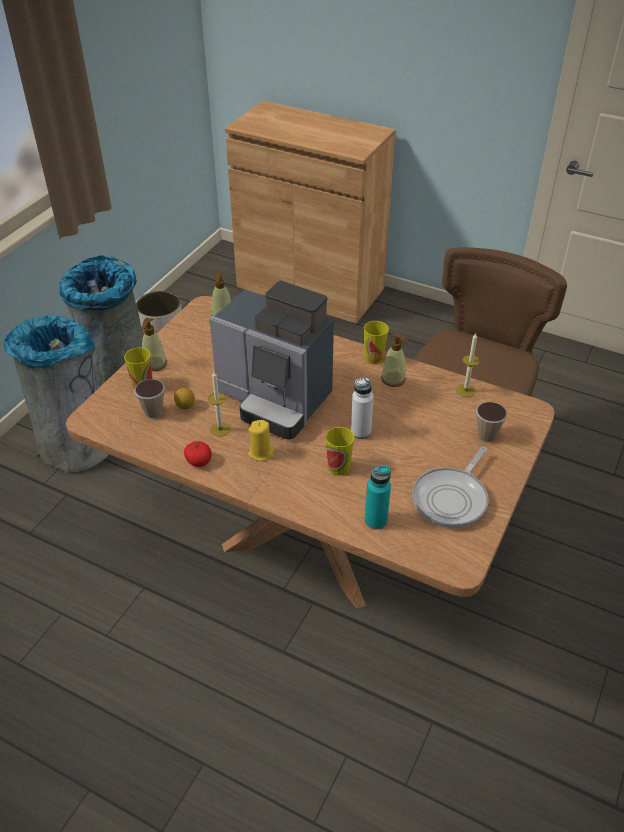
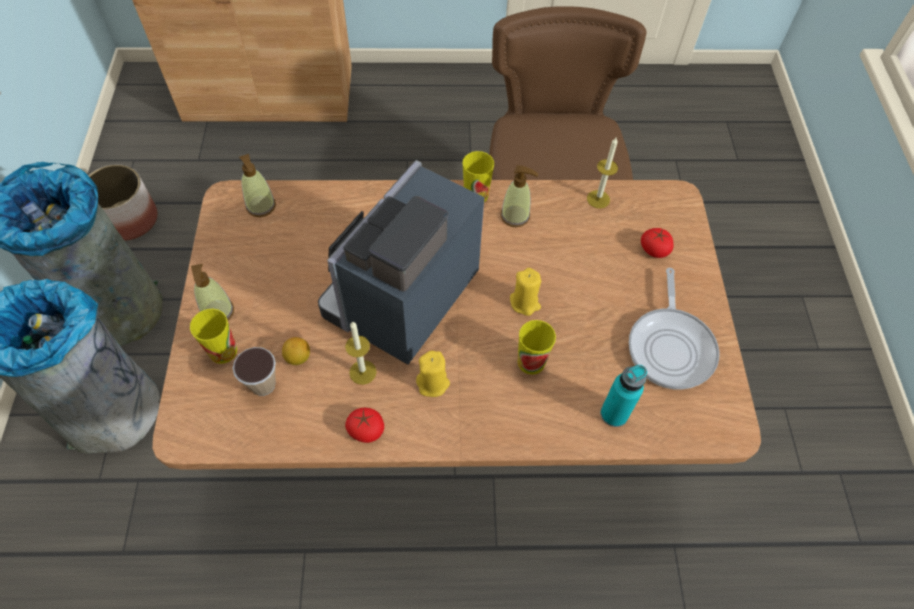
camera: 30 degrees left, 15 degrees up
coffee machine [209,281,334,440] -> coffee machine turned 120 degrees clockwise [318,160,484,365]
white bottle [351,378,374,439] -> yellow candle [510,268,541,316]
cup [476,402,508,442] -> tomato [641,228,673,258]

